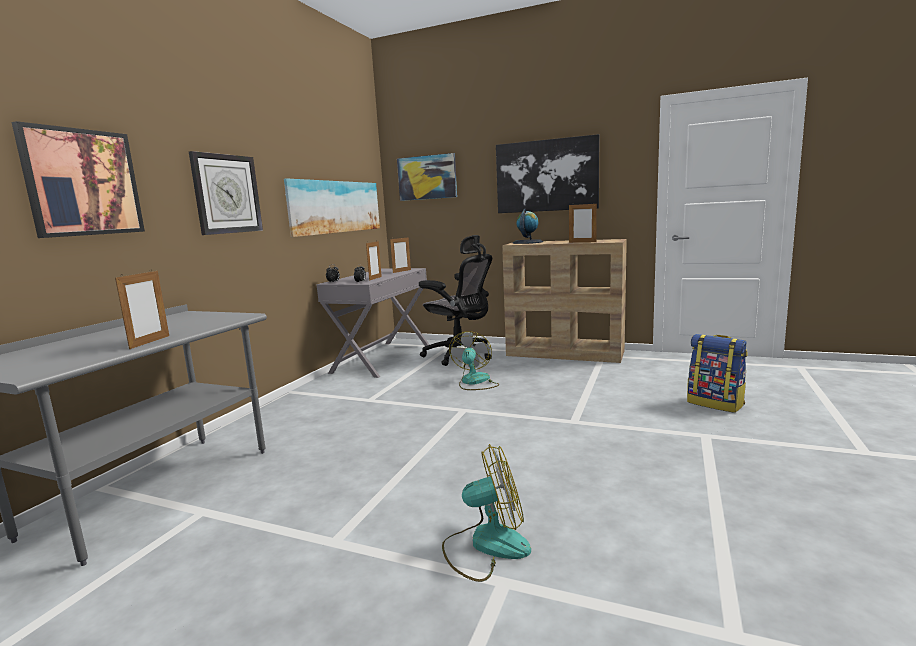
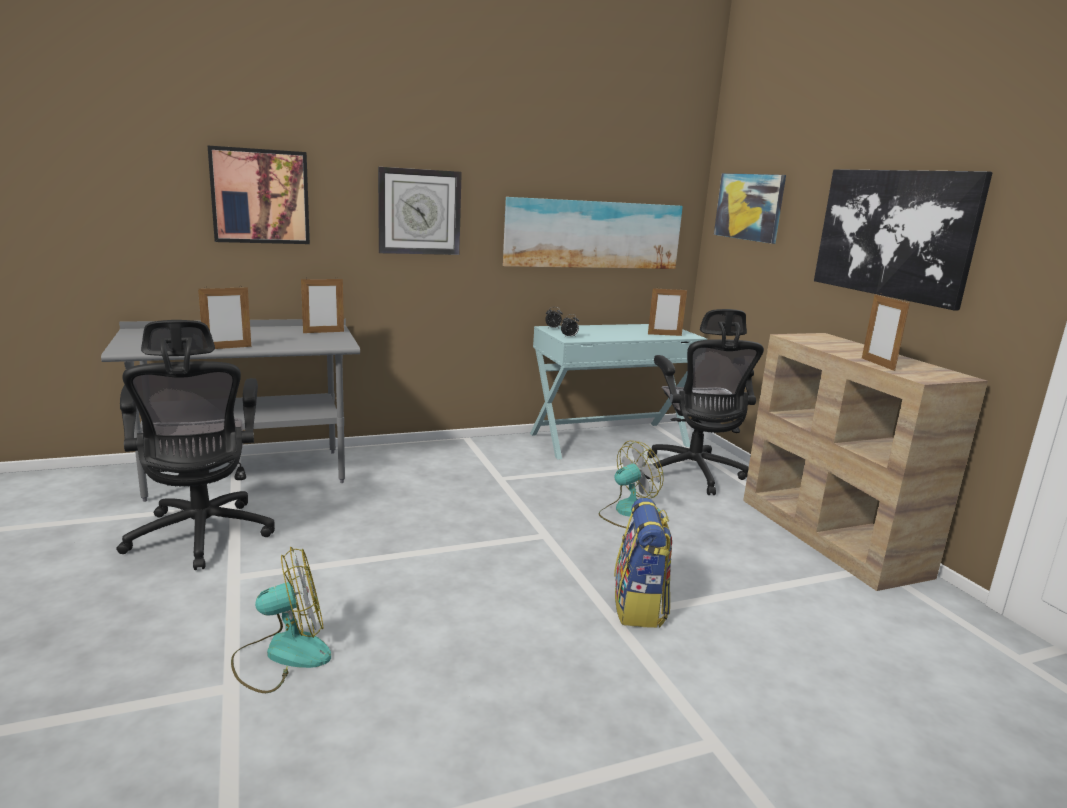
camera: 45 degrees right, 5 degrees up
grey desk [316,268,430,378] -> turquoise desk [530,324,707,460]
picture frame [366,240,382,281] -> picture frame moved to [301,277,344,333]
fan [442,444,531,582] -> fan turned 60 degrees counterclockwise [231,547,331,693]
globe [513,209,543,244] -> none
backpack [687,334,748,413] -> backpack moved to [614,498,672,628]
none -> office chair [116,320,275,570]

